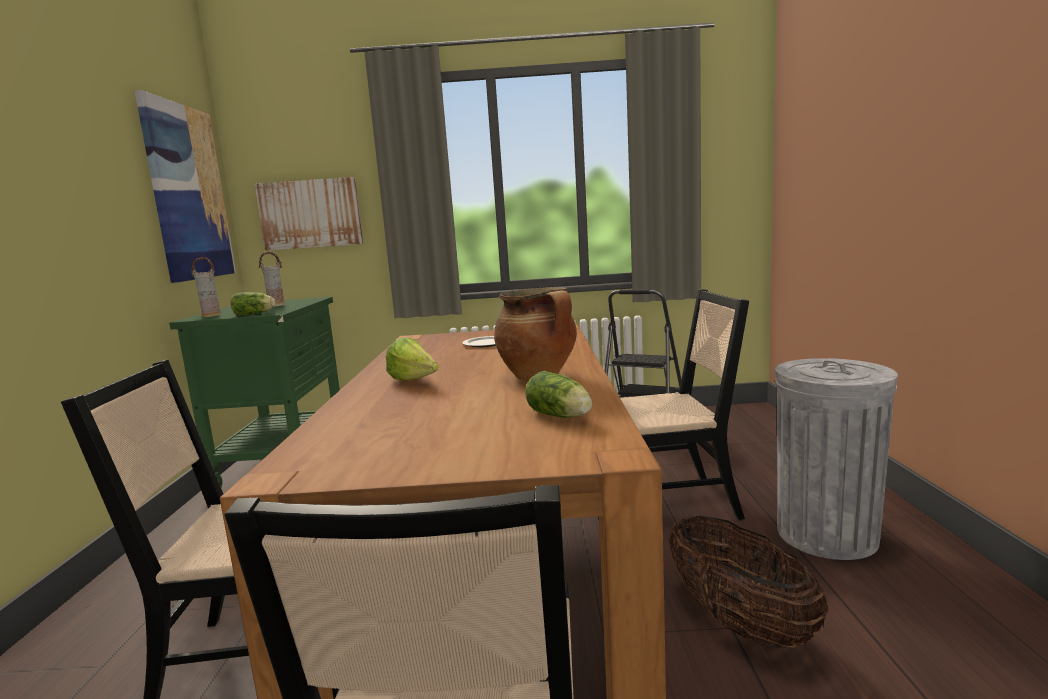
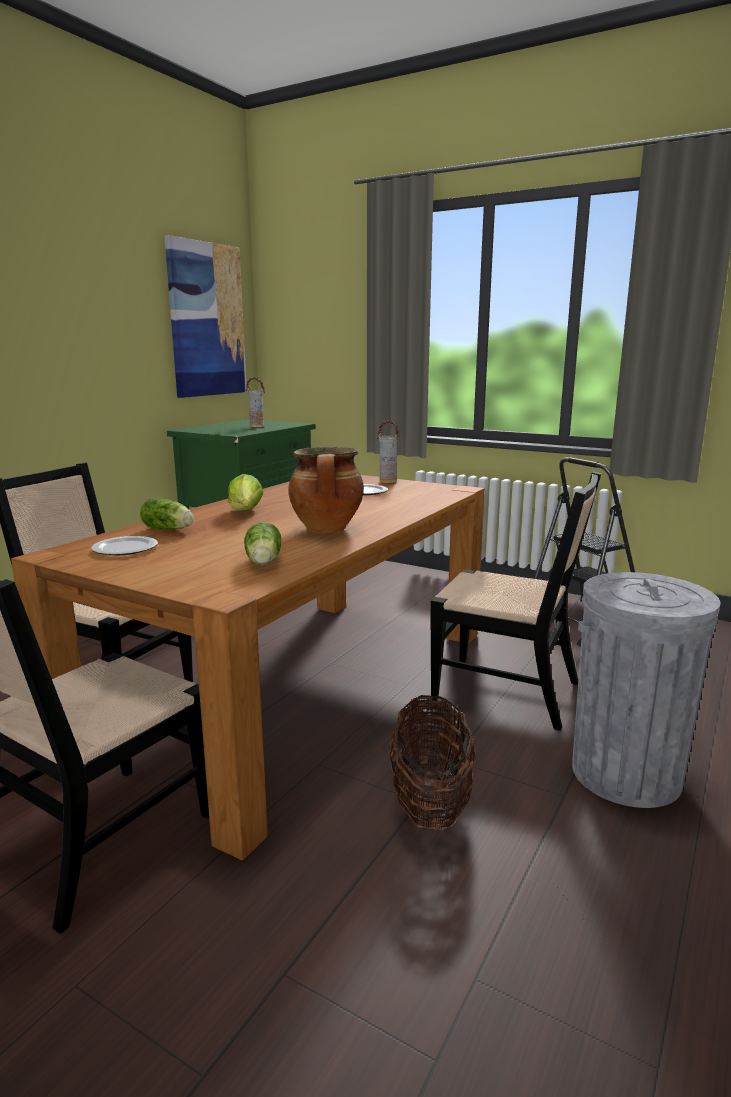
camera: 30 degrees right, 5 degrees up
vase [191,257,221,317] -> vase moved to [377,420,399,483]
lettuce [231,292,275,316] -> lettuce moved to [140,498,194,530]
picture [255,177,363,251] -> none
none -> plate [91,536,158,555]

